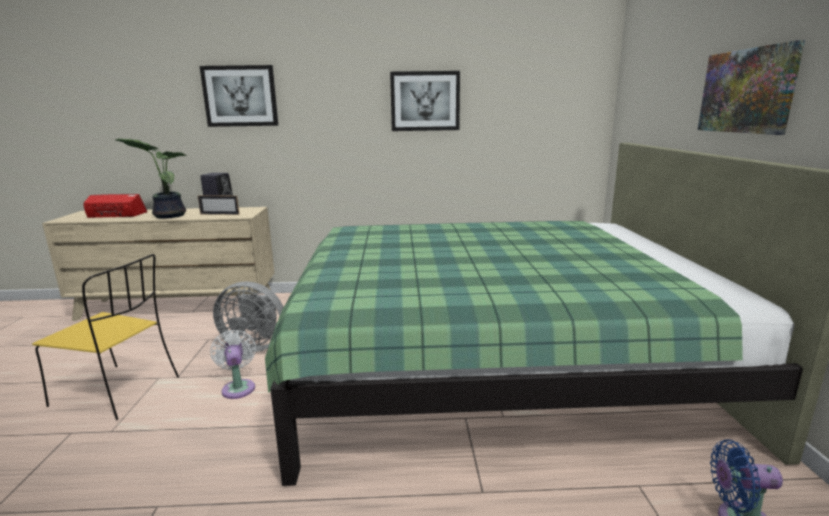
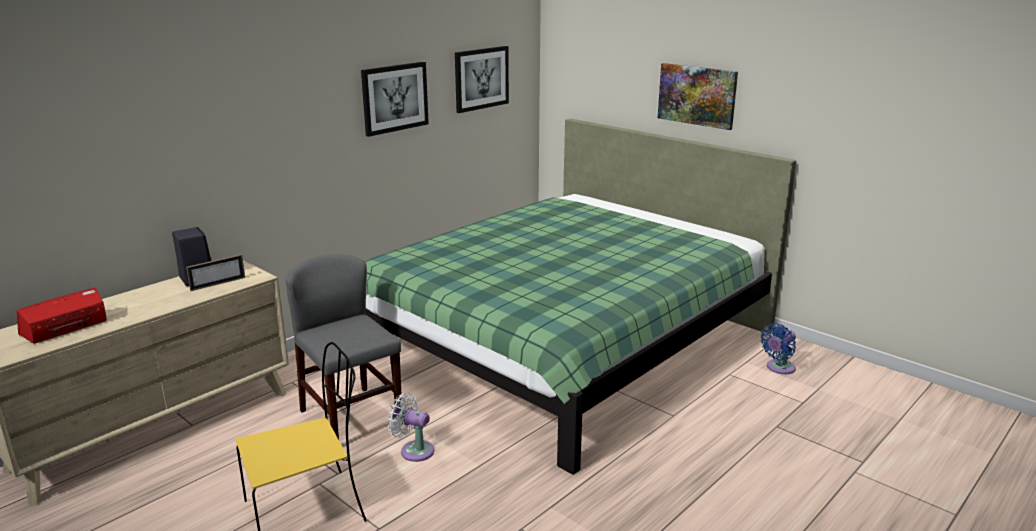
camera: 45 degrees left, 5 degrees up
potted plant [115,139,186,219] -> none
picture [200,65,278,127] -> picture moved to [455,46,509,113]
grey fan [213,282,284,352] -> grey chair [286,255,403,440]

